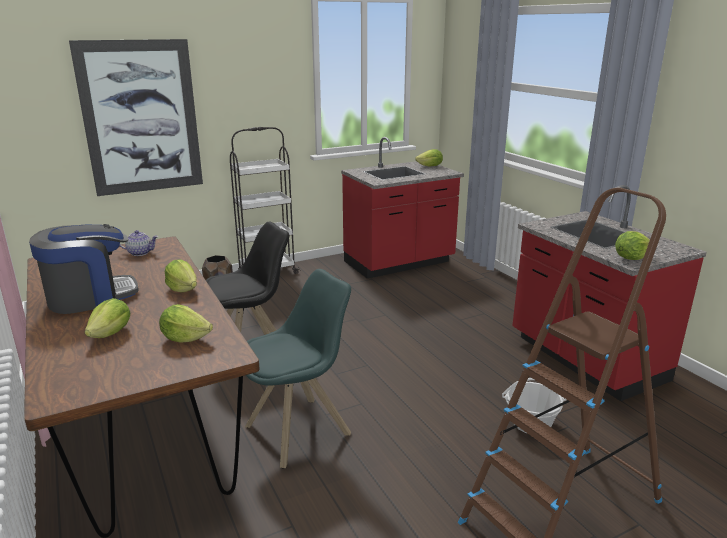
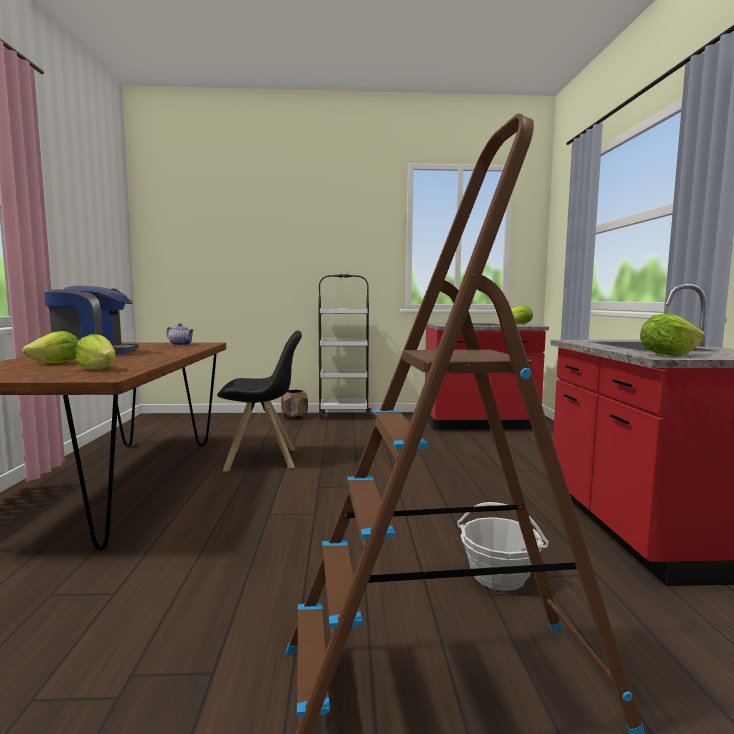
camera: 25 degrees right, 15 degrees down
picture [69,39,203,196] -> none
lettuce [165,259,197,293] -> none
turquoise chair [245,269,351,468] -> none

